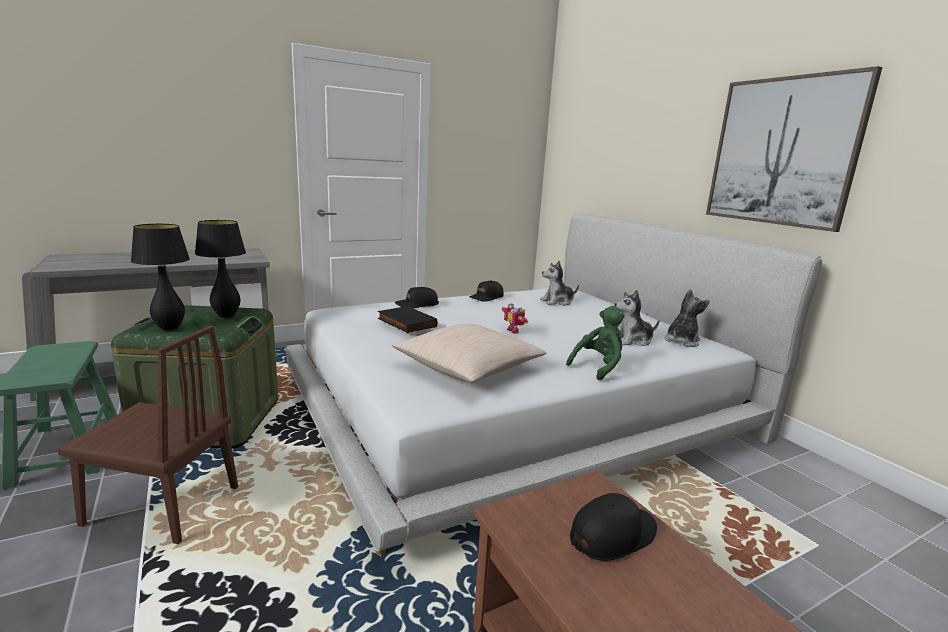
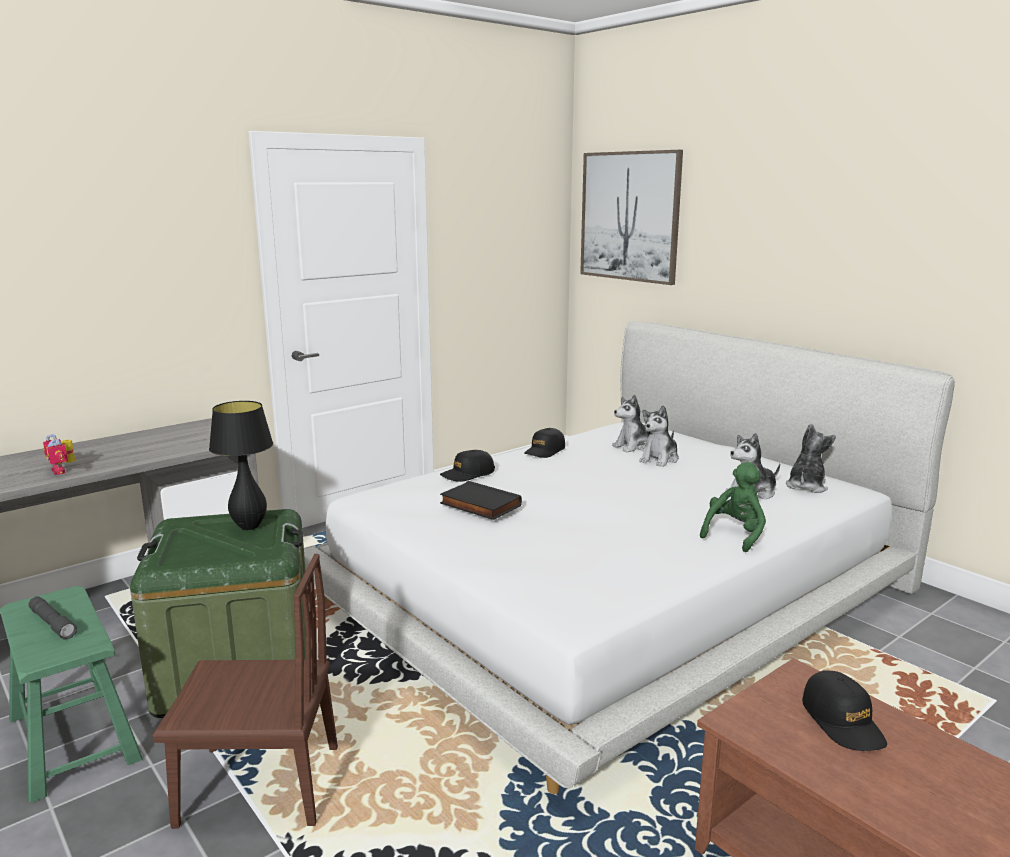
camera: 10 degrees left, 0 degrees up
black table lamp [131,224,190,330] -> none
beige pillow [392,323,547,383] -> none
toy robot [502,303,528,333] -> toy robot moved to [43,434,75,475]
black cap [570,493,657,561] -> black cap turned 120 degrees clockwise [802,670,887,751]
picture [706,66,882,232] -> picture moved to [580,150,683,285]
none -> grey flashlight [28,597,77,640]
none -> plush toy [639,405,679,467]

